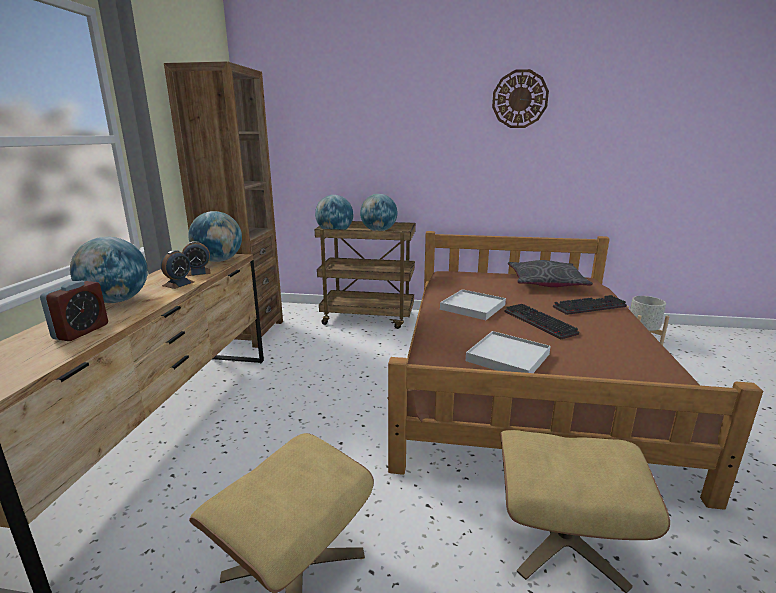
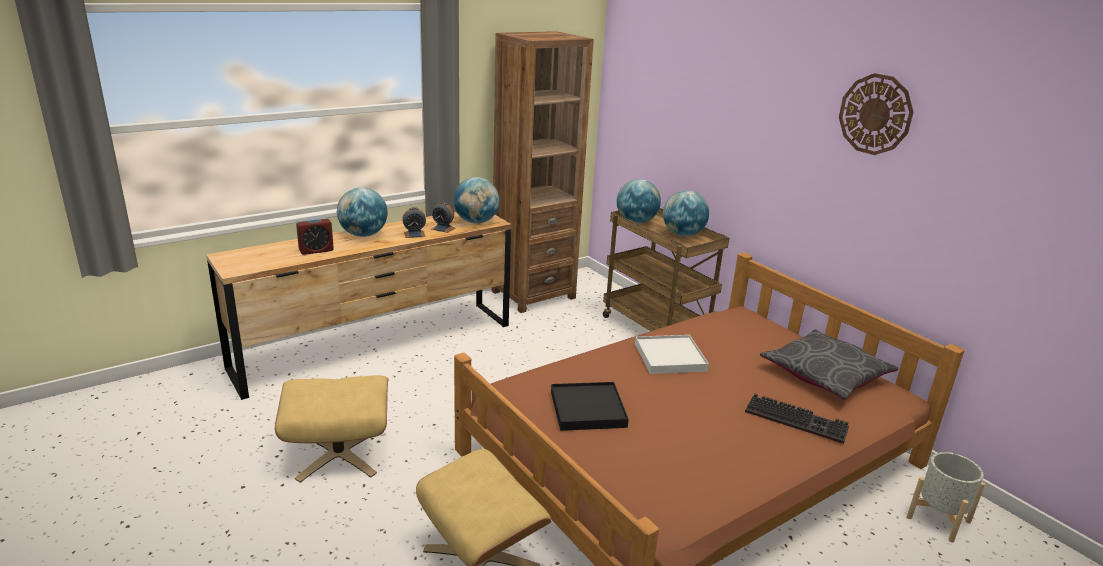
camera: 45 degrees right, 5 degrees up
white tray [466,331,551,373] -> black tray [551,382,629,431]
keyboard [505,304,579,339] -> none

